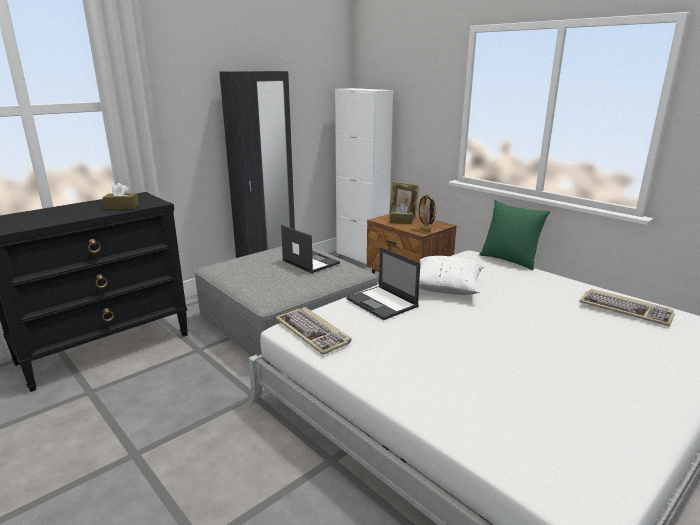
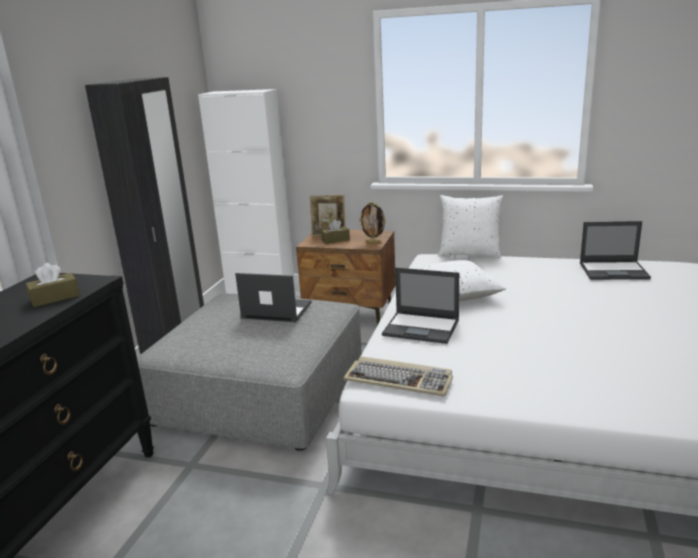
camera: 30 degrees left, 0 degrees up
green pillow [479,200,550,270] -> white pillow [438,195,503,258]
keyboard [579,289,675,326] -> laptop [580,221,651,280]

